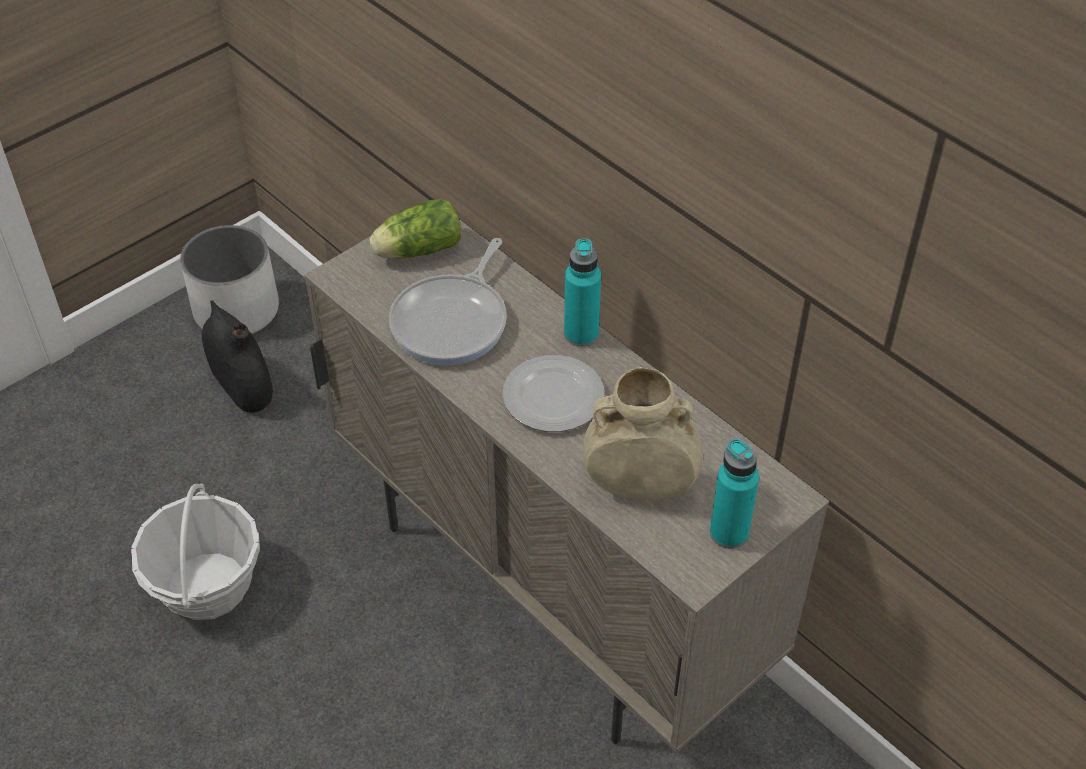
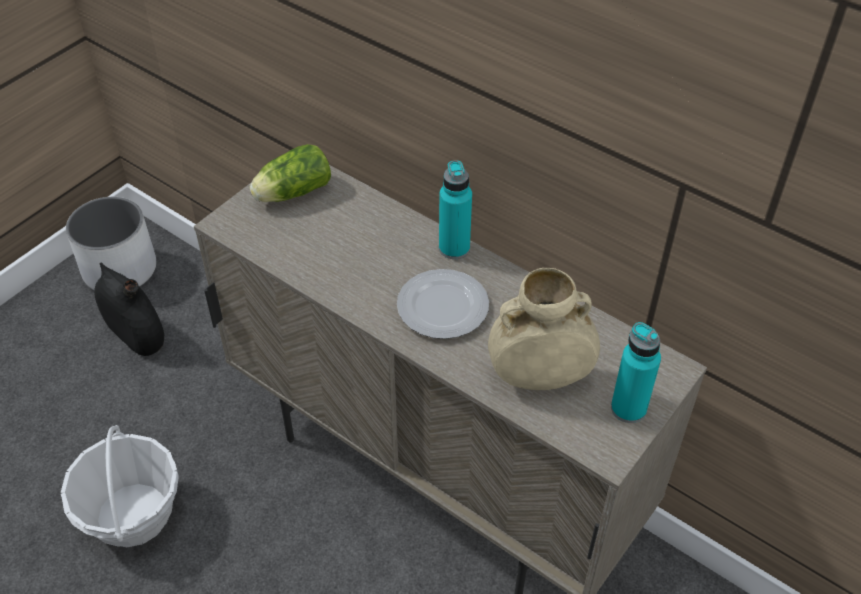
camera: 10 degrees left, 0 degrees up
frying pan [389,238,507,365] -> none

